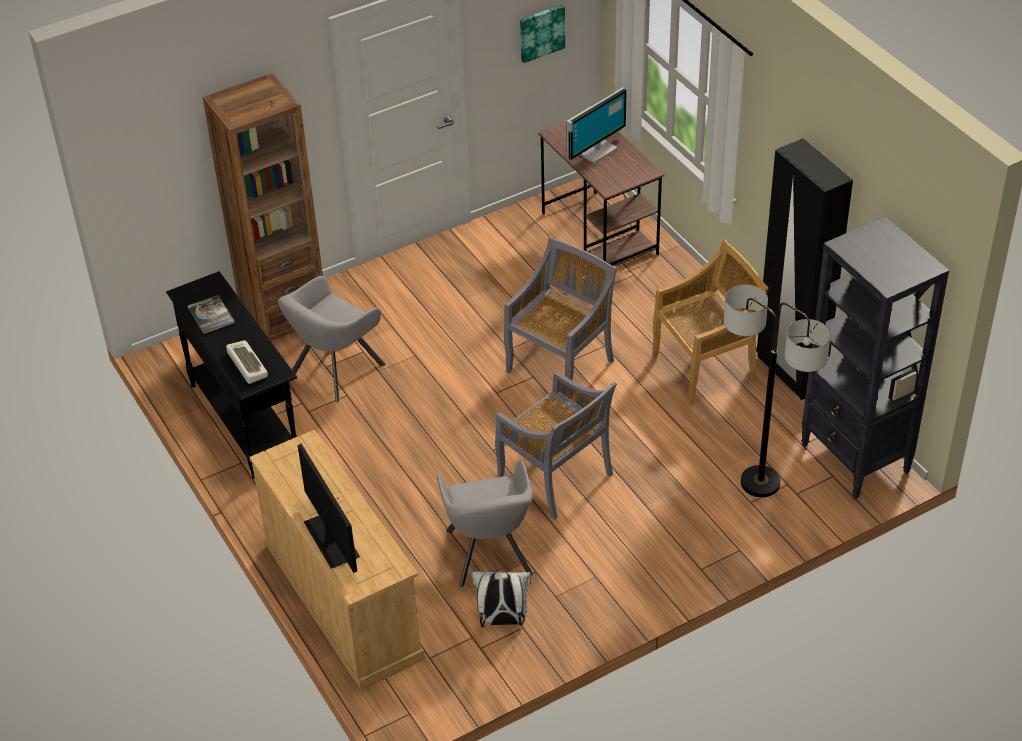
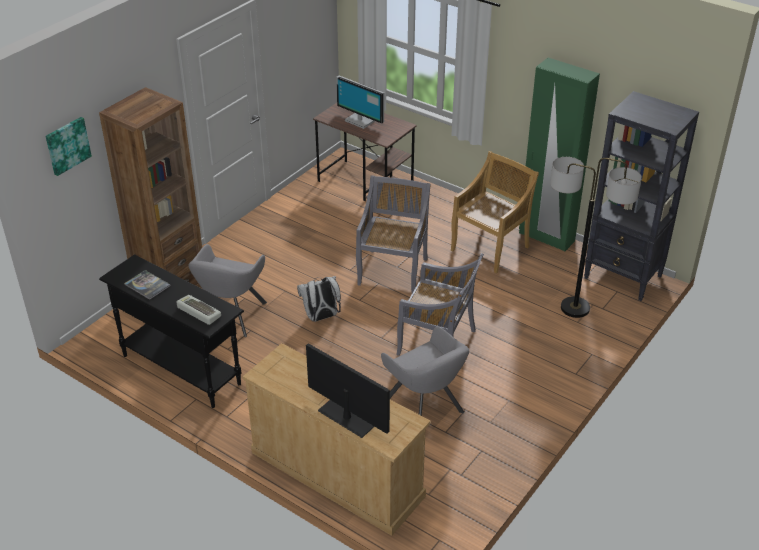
camera: 25 degrees left, 5 degrees down
white backpack [472,569,531,628] -> white backpack moved to [297,276,341,322]
picture [520,5,565,63] -> picture moved to [46,117,92,176]
monitor [567,87,627,164] -> monitor turned 105 degrees clockwise [336,76,384,129]
black wardrobe [757,138,853,400] -> green wardrobe [519,58,600,252]

